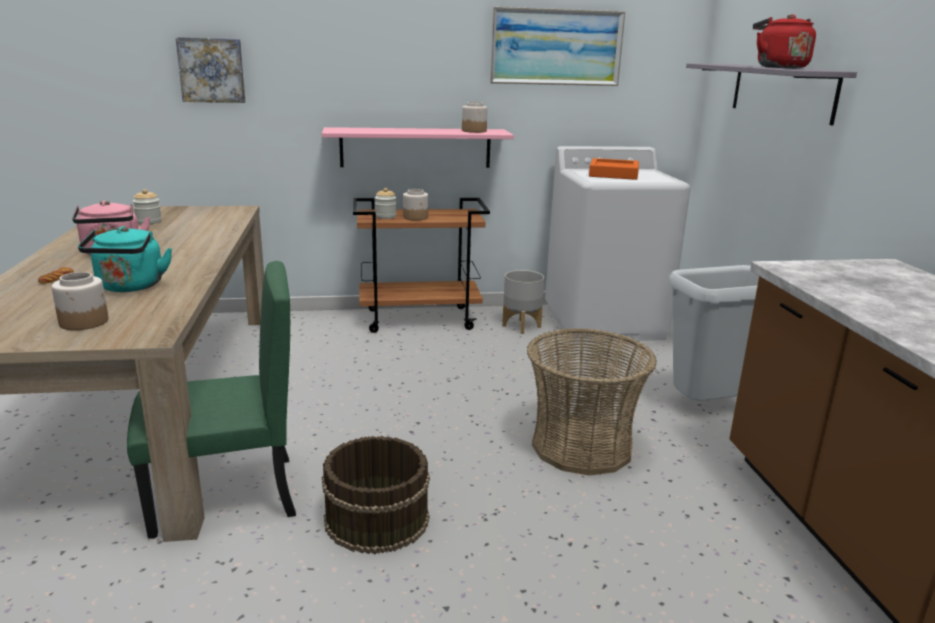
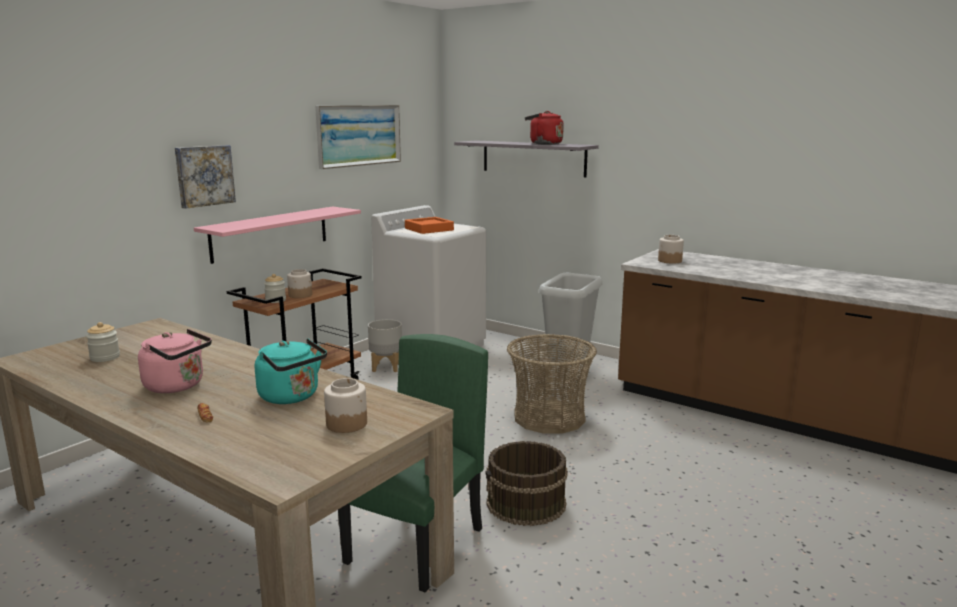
camera: 45 degrees left, 5 degrees down
picture [176,37,245,103] -> picture moved to [175,145,236,209]
jar [462,102,488,133] -> jar moved to [658,235,684,264]

